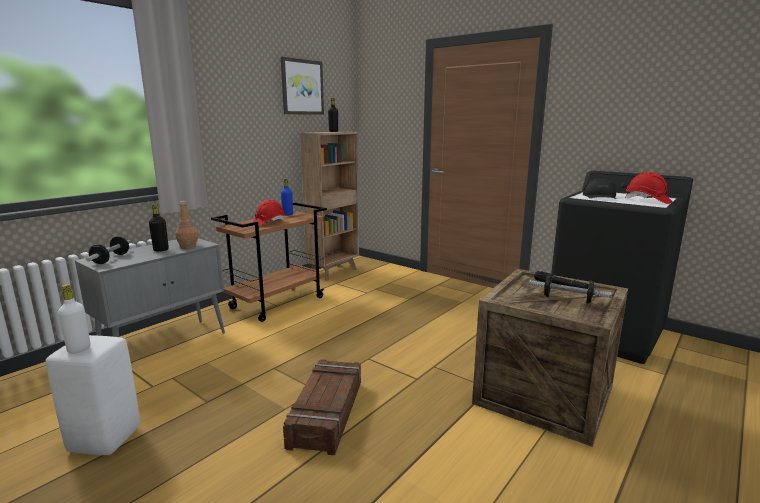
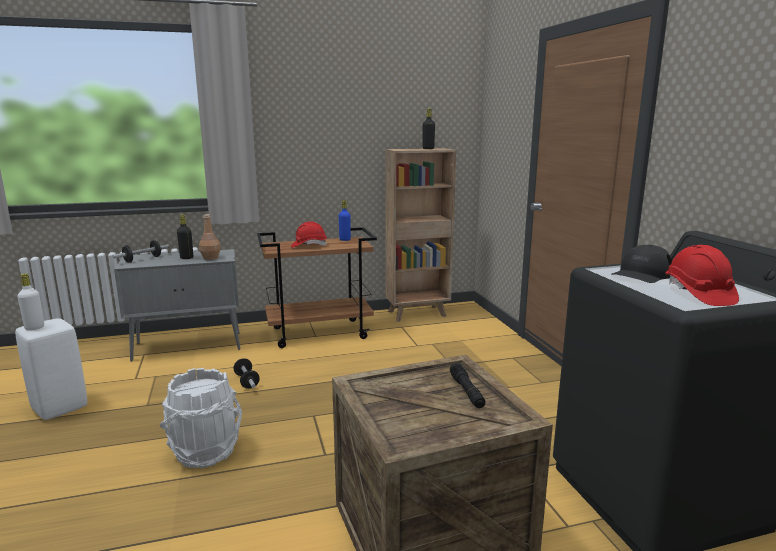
camera: 35 degrees right, 0 degrees up
picture [281,57,324,115] -> none
crate [283,359,361,455] -> white bucket [160,368,242,468]
dumbbell [529,274,611,304] -> dumbbell moved to [233,358,260,389]

